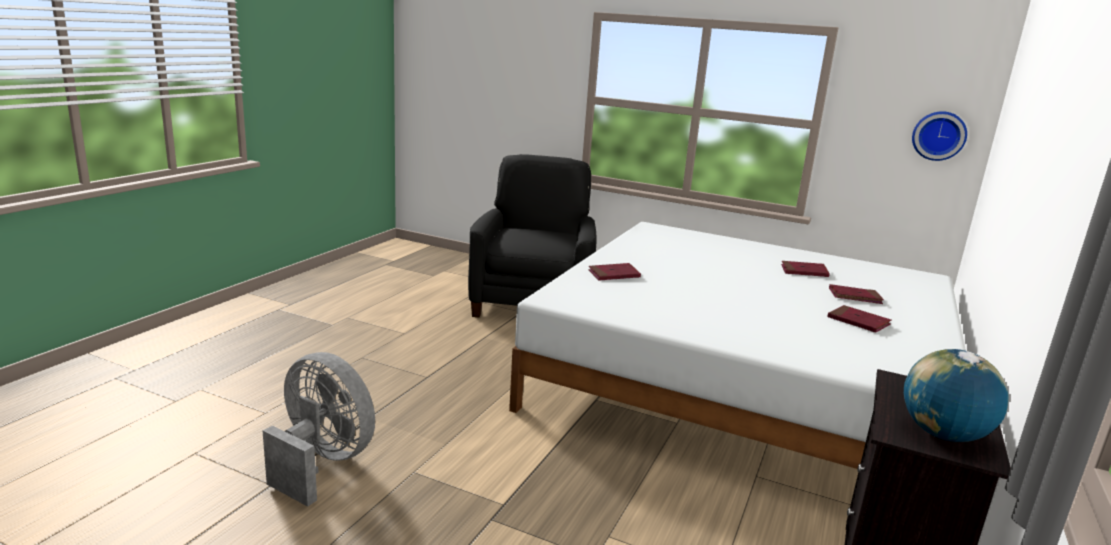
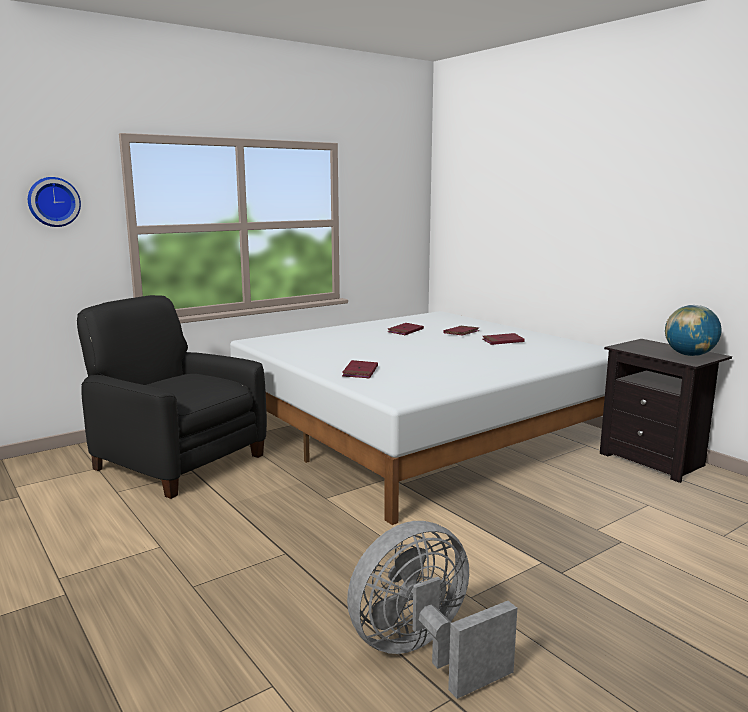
camera: 60 degrees left, 5 degrees down
wall clock [912,111,967,161] -> wall clock moved to [28,177,81,227]

